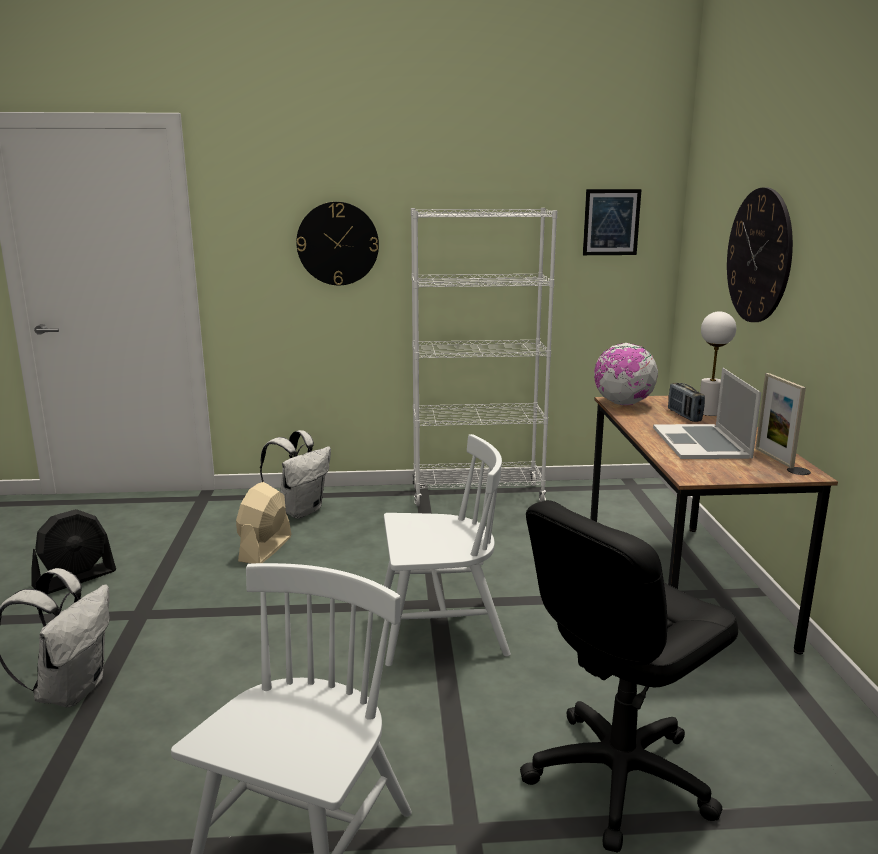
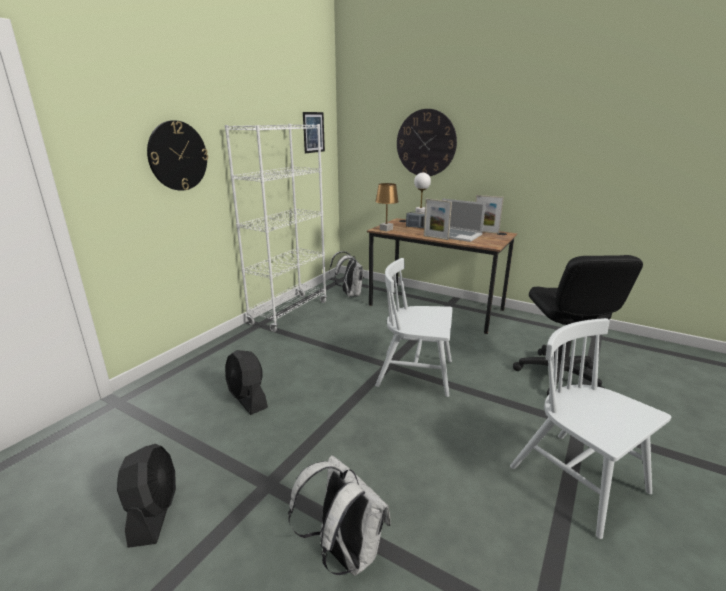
camera: 55 degrees left, 5 degrees up
beige fan [236,482,291,564] -> black fan [225,350,268,415]
white backpack [260,430,331,519] -> white backpack moved to [329,251,364,297]
white chair [384,434,511,667] -> white chair turned 105 degrees counterclockwise [375,258,453,397]
globe [594,343,658,405] -> brown table lamp [375,183,399,231]
none -> picture frame [424,198,452,240]

